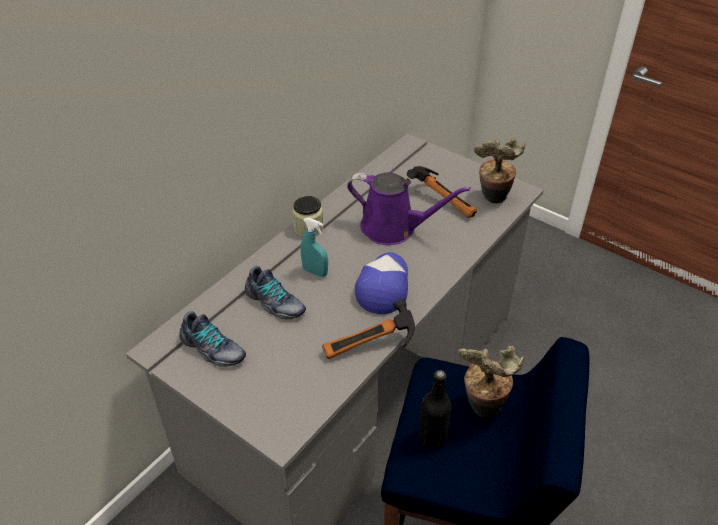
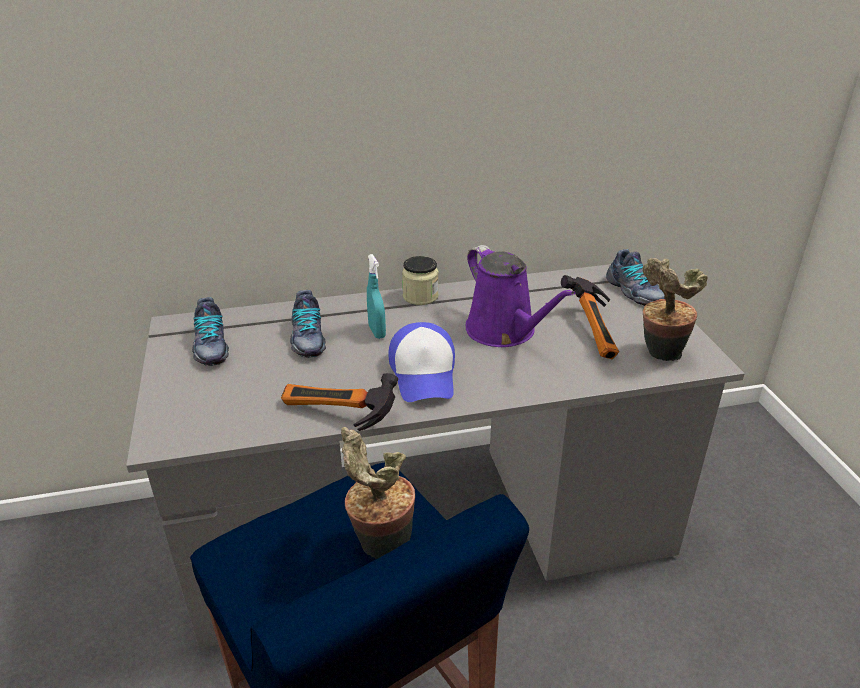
camera: 40 degrees right, 10 degrees down
cap [355,252,408,314] -> cap turned 120 degrees clockwise [388,322,455,402]
black bottle [418,370,452,449] -> none
none -> shoe [606,249,665,306]

